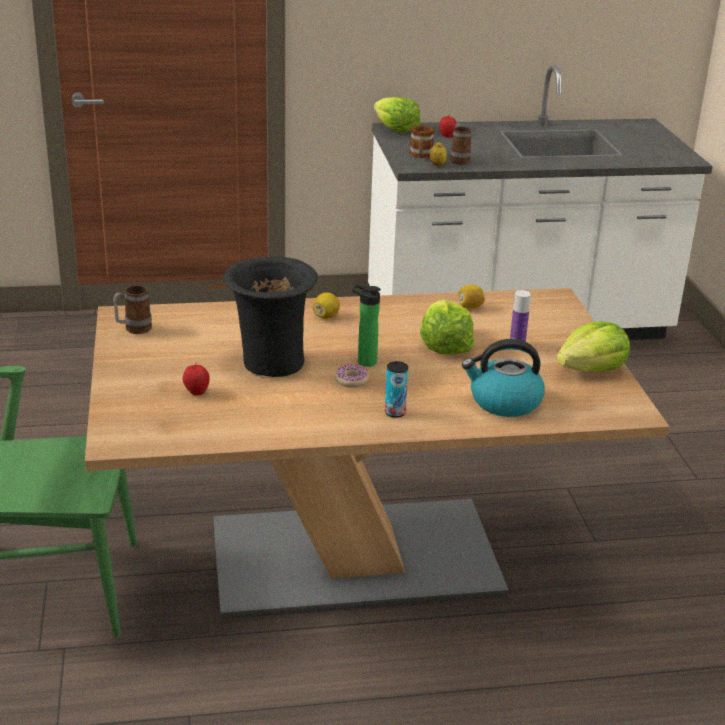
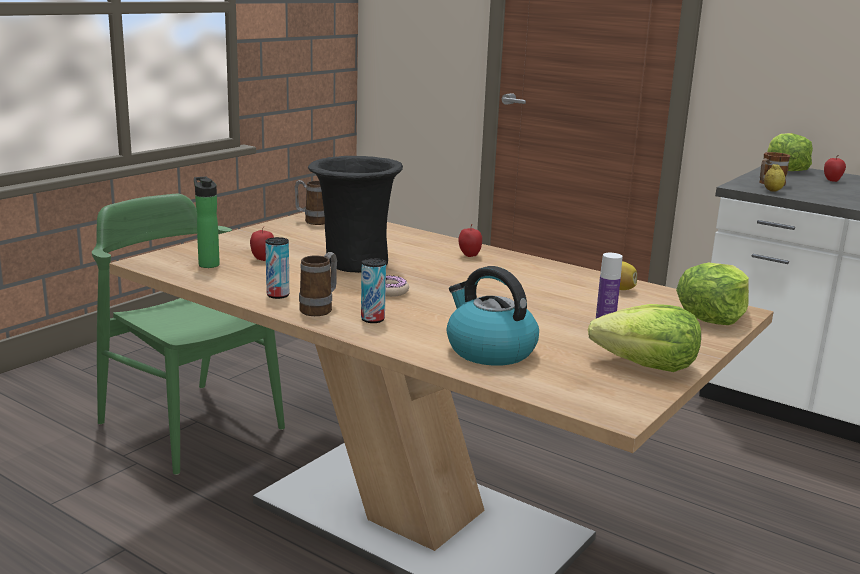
camera: 45 degrees right, 10 degrees down
lemon [313,292,340,319] -> apple [458,224,482,257]
bottle [352,284,381,367] -> bottle moved to [194,177,220,268]
lettuce [420,299,474,355] -> lettuce moved to [676,263,749,325]
mug [450,123,472,164] -> mug moved to [299,252,337,316]
none -> can [265,237,290,299]

